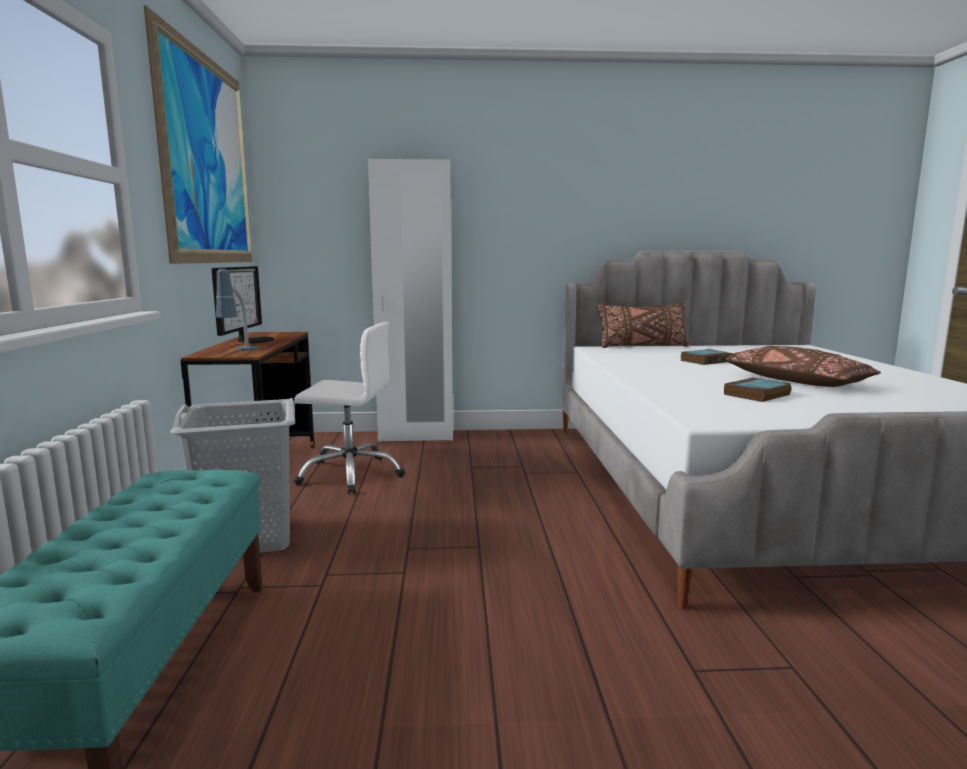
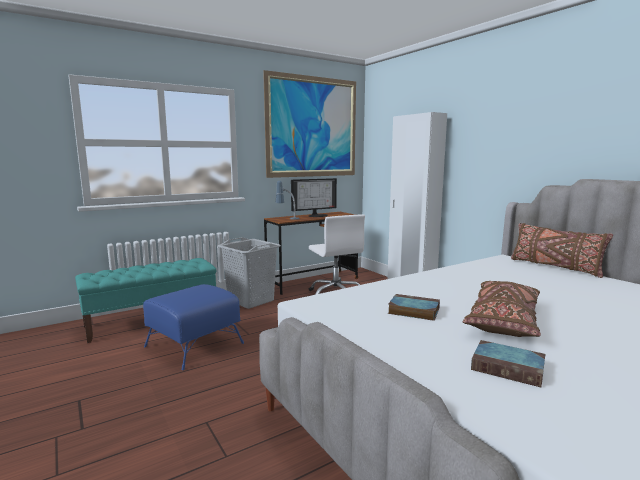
camera: 60 degrees right, 0 degrees up
book [680,349,733,365] -> book moved to [471,340,545,387]
none -> blue ottoman [143,284,244,370]

